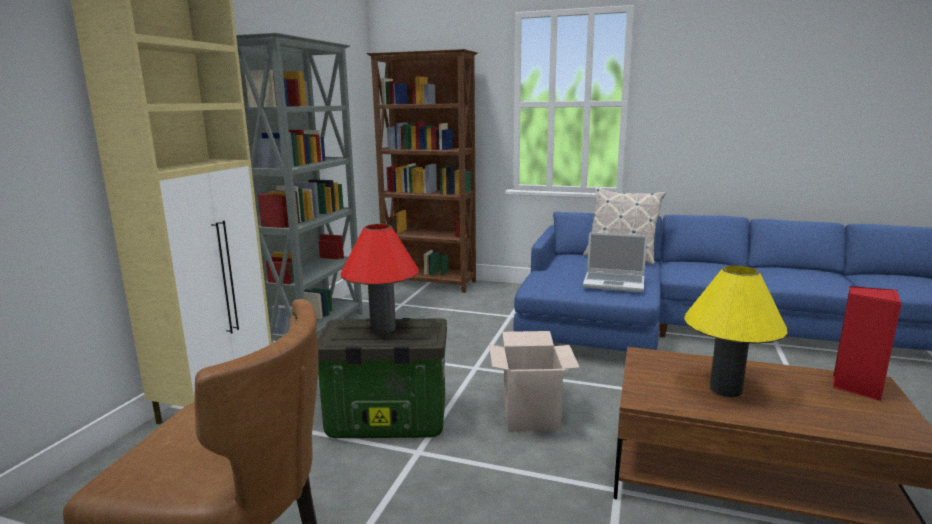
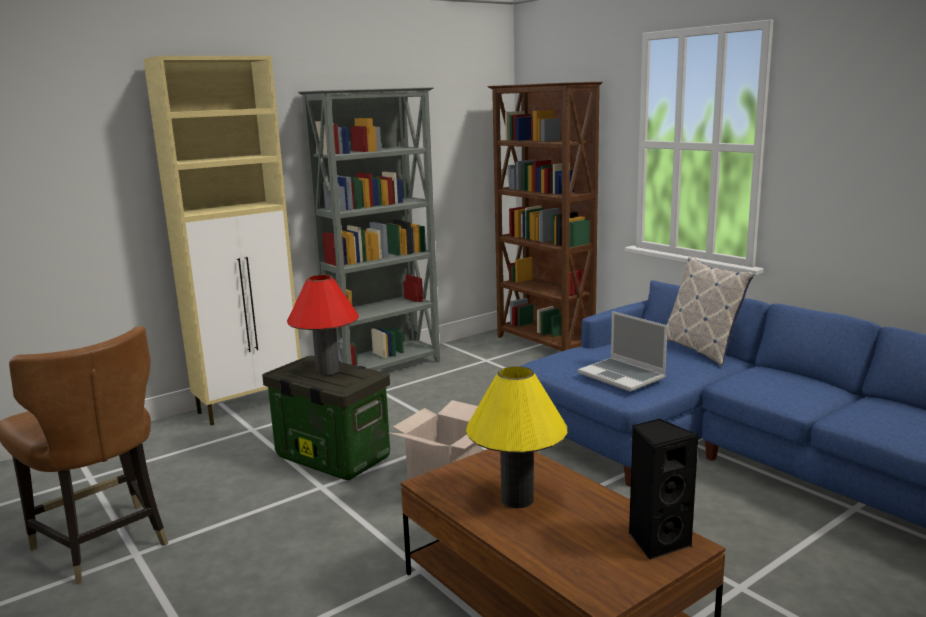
camera: 35 degrees right, 0 degrees up
red speaker [833,286,902,401] -> black speaker [629,418,699,560]

